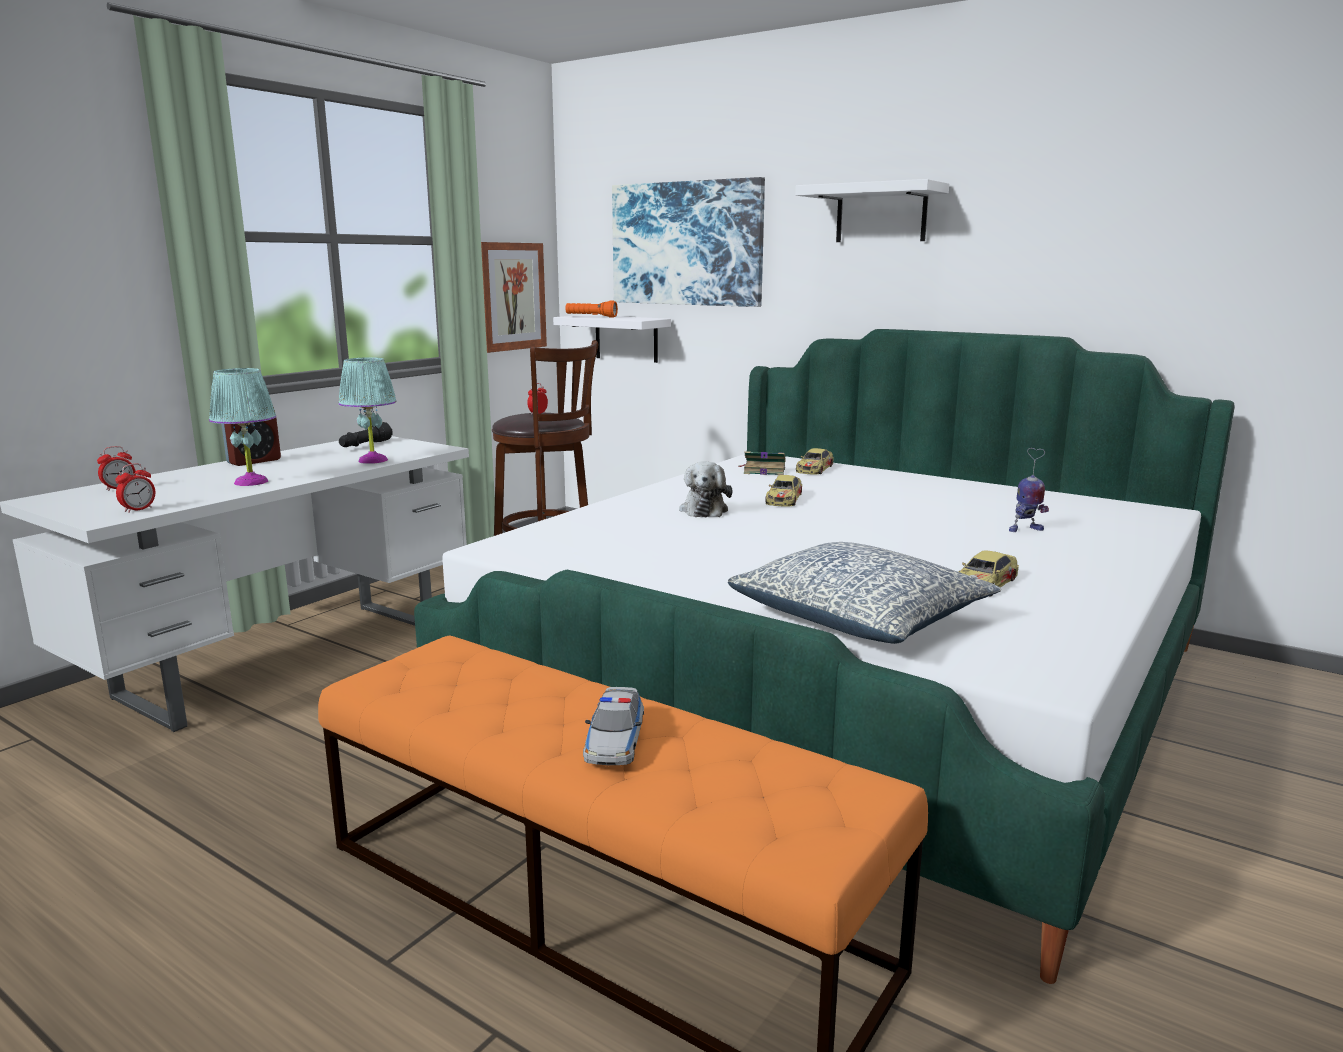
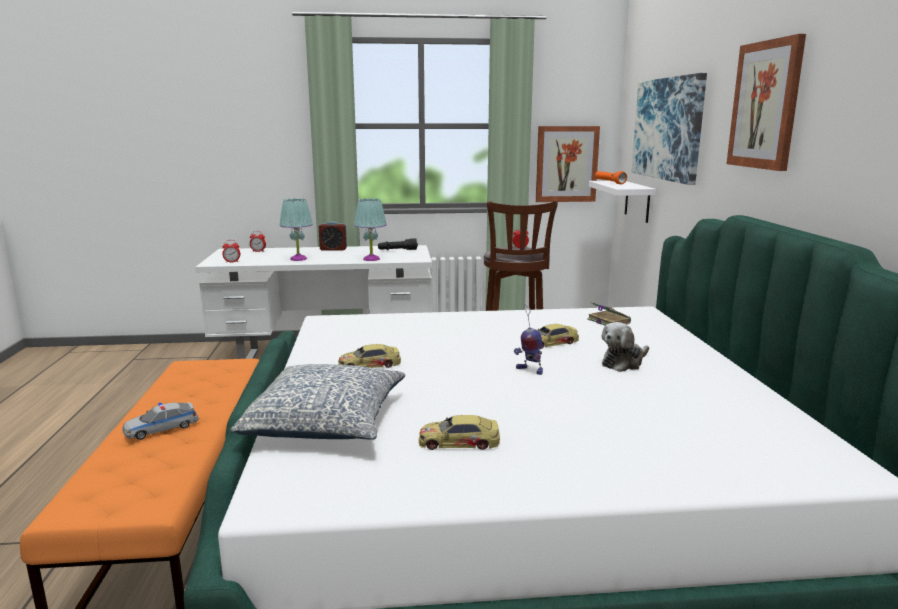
camera: 50 degrees right, 0 degrees up
plush toy [679,461,732,517] -> plush toy moved to [602,322,649,372]
white shelf [795,179,949,242] -> picture [727,34,806,171]
toy car [796,448,834,475] -> toy car moved to [338,344,401,368]
toy robot [1009,448,1049,532] -> toy robot moved to [514,305,543,375]

